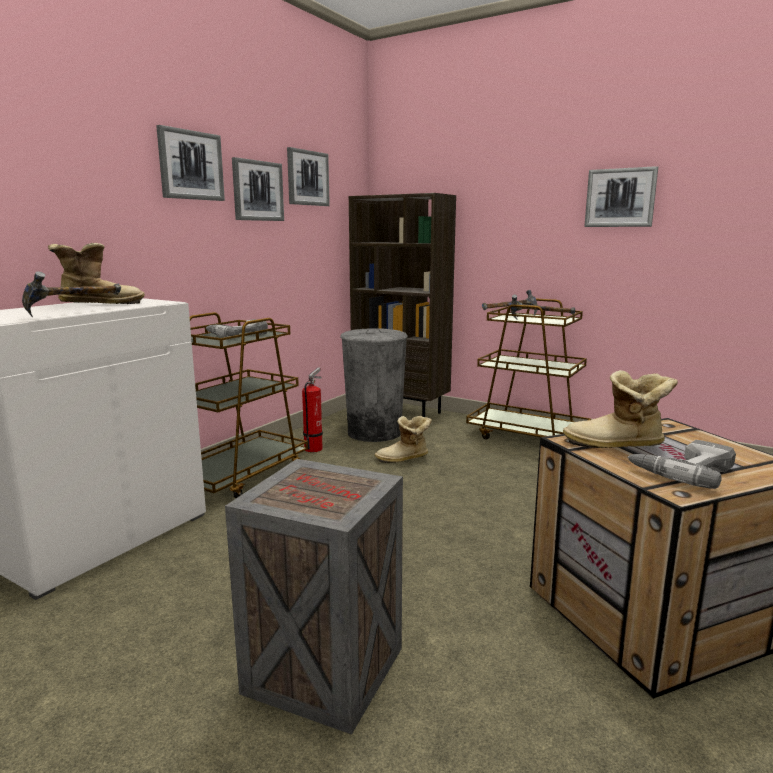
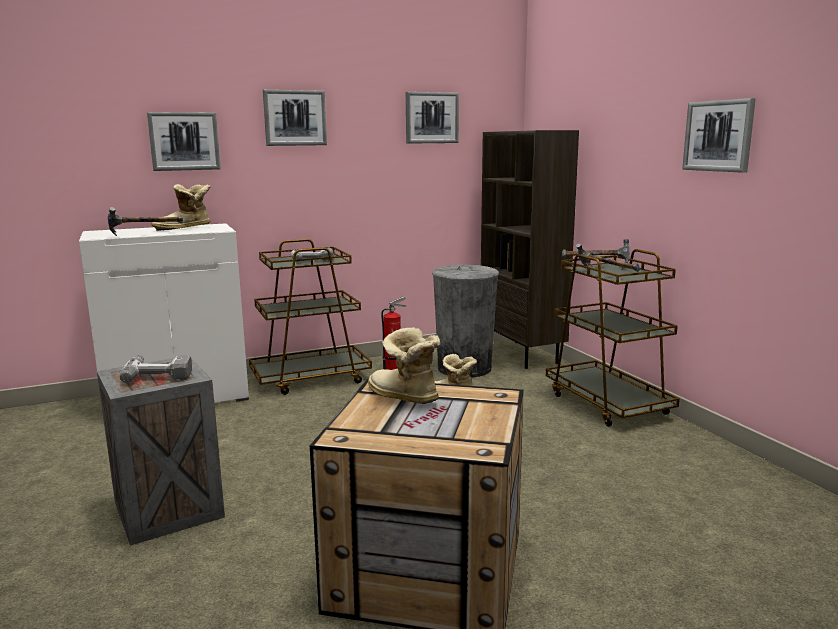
camera: 35 degrees right, 0 degrees up
boot [48,243,145,304] -> boot turned 135 degrees clockwise [151,184,210,231]
picture [232,157,284,221] -> picture moved to [147,112,221,171]
power drill [627,440,736,489] -> power drill moved to [120,355,192,383]

